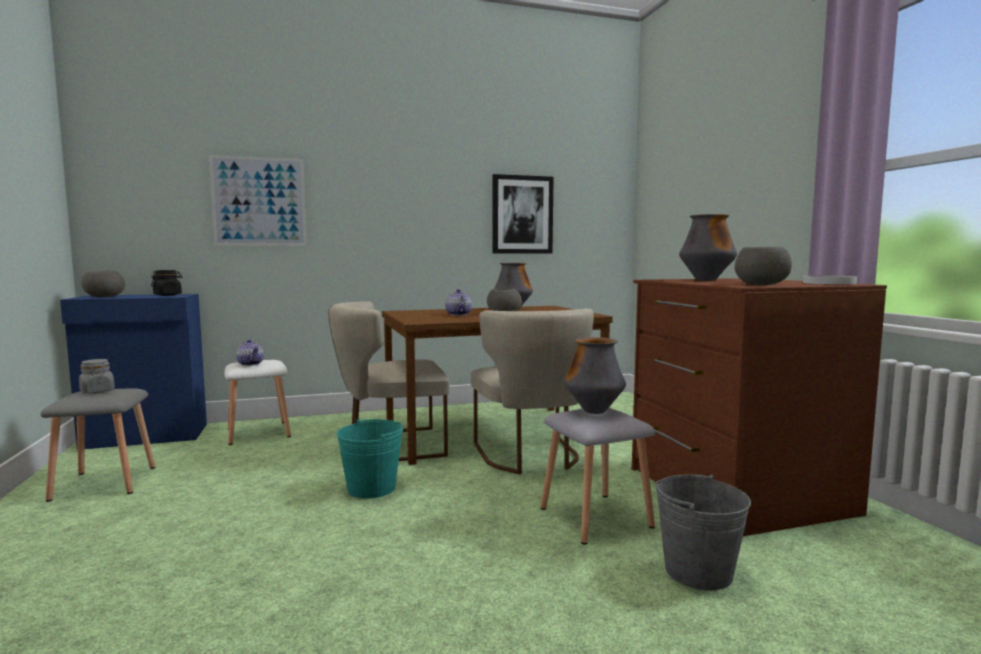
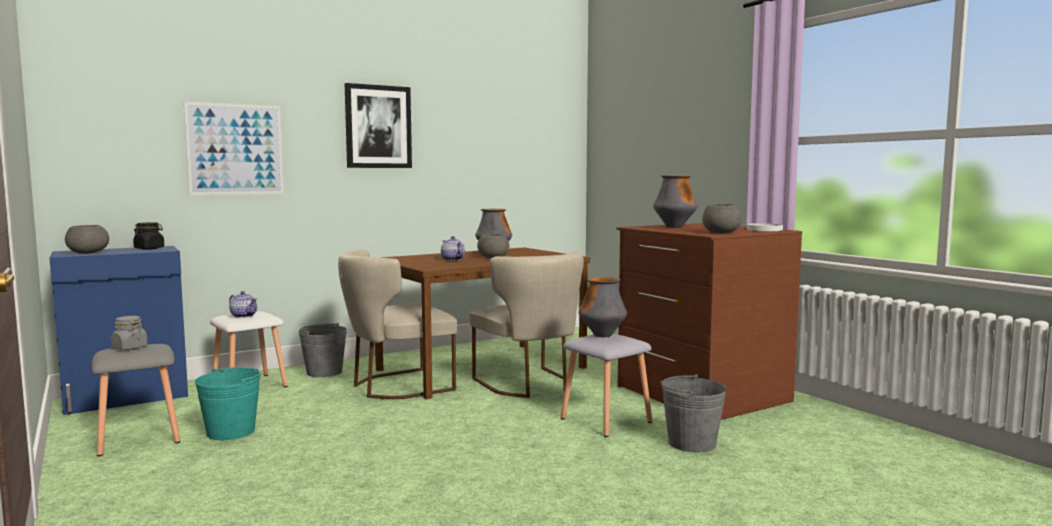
camera: 15 degrees left, 0 degrees up
turquoise bucket [337,419,403,499] -> turquoise bucket moved to [195,367,261,440]
picture [493,174,554,254] -> picture moved to [345,83,412,168]
none -> grey bucket [299,323,347,377]

